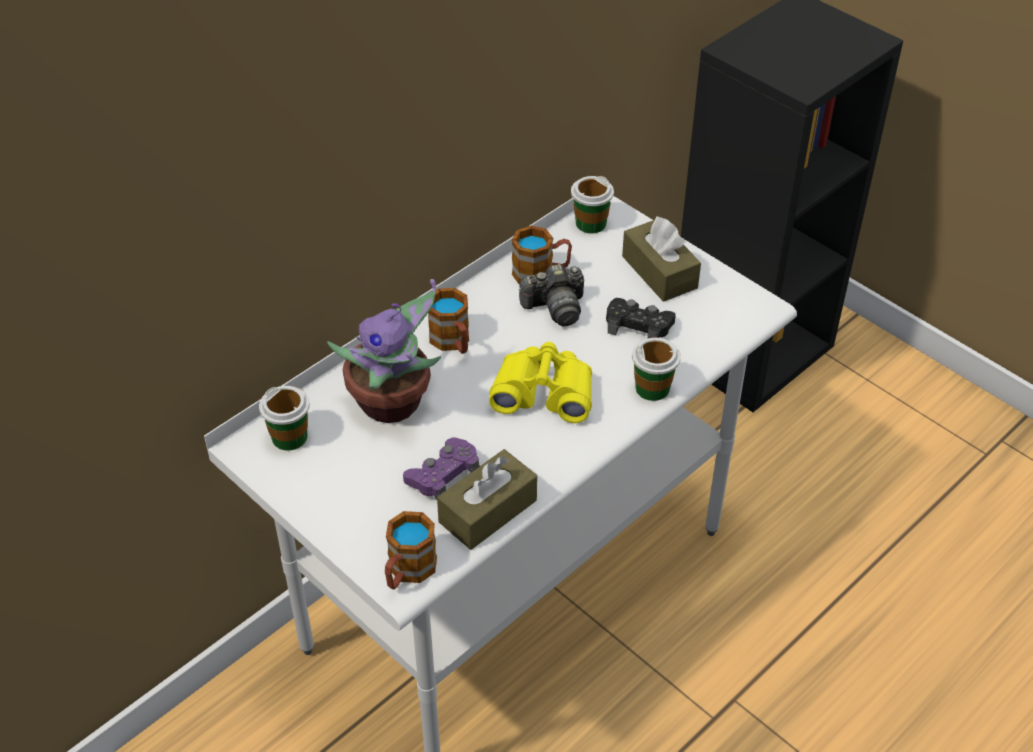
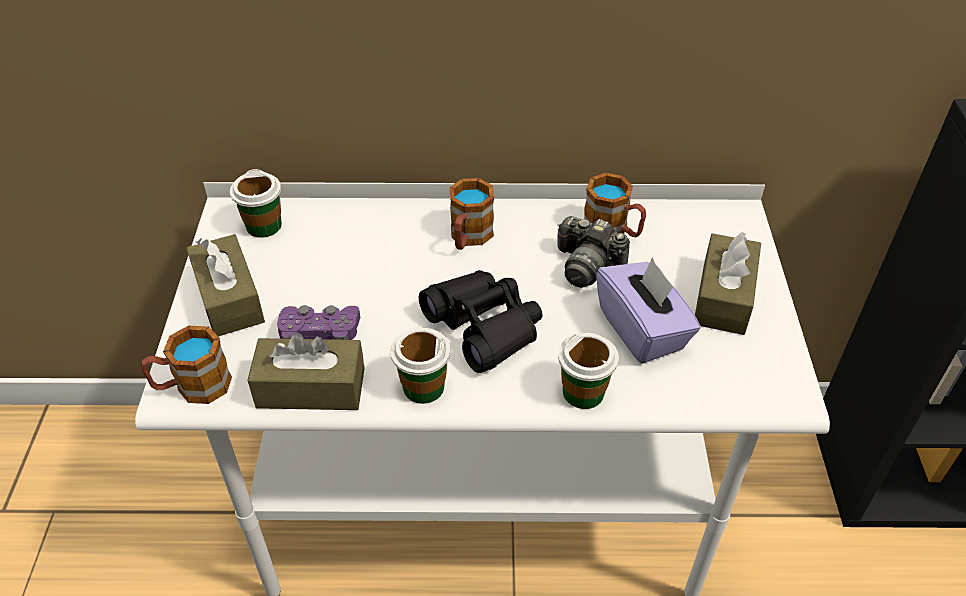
camera: 45 degrees right, 0 degrees up
potted plant [327,279,441,423] -> none
yellow binoculars [489,342,592,423] -> black binoculars [419,270,542,373]
cup [571,176,614,234] -> cup moved to [391,328,450,404]
black game controller [606,298,676,339] -> purple tissue box [596,257,701,364]
none -> brown tissue box [186,234,265,337]

